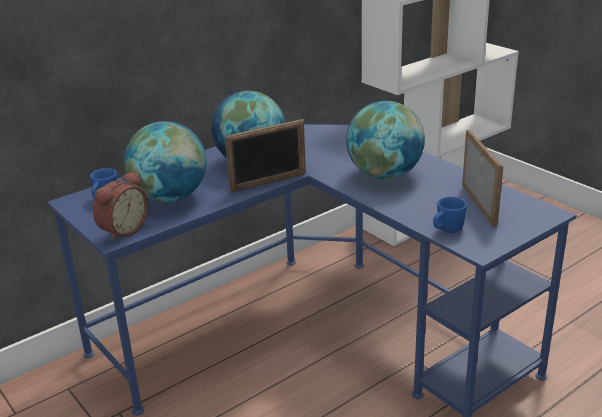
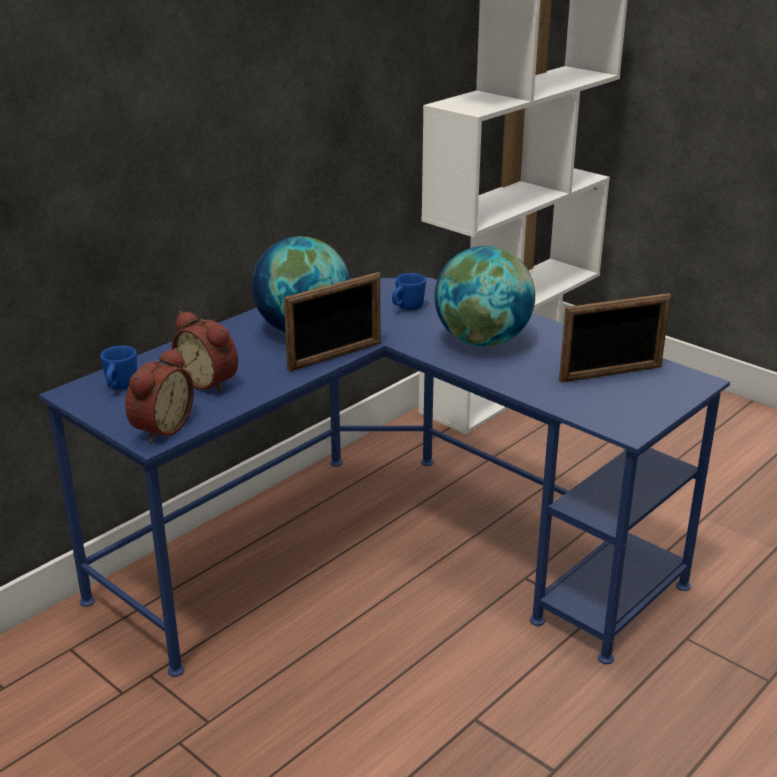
camera: 10 degrees left, 0 degrees up
globe [124,121,207,202] -> alarm clock [172,311,238,393]
blue mug [433,197,467,233] -> blue mug moved to [392,273,426,310]
picture frame [462,129,503,227] -> picture frame turned 90 degrees clockwise [559,293,671,382]

